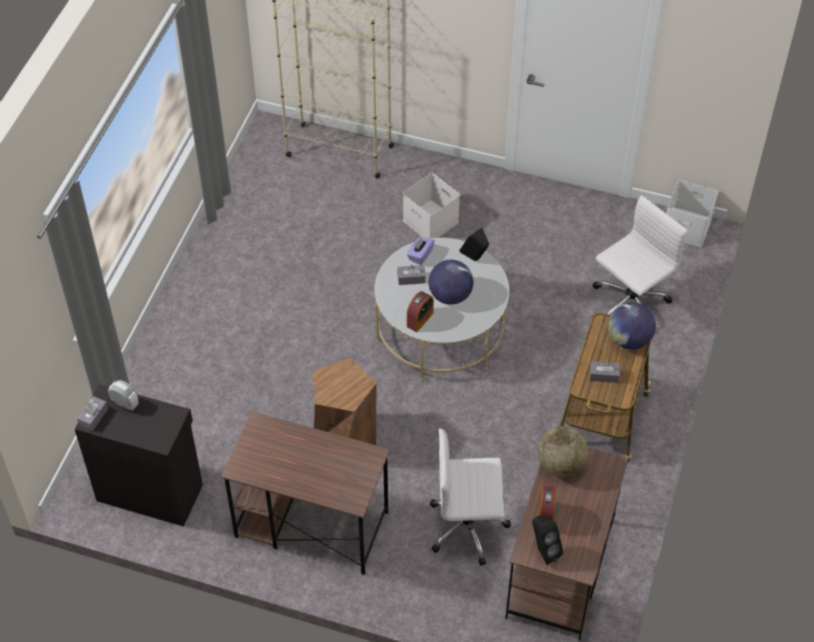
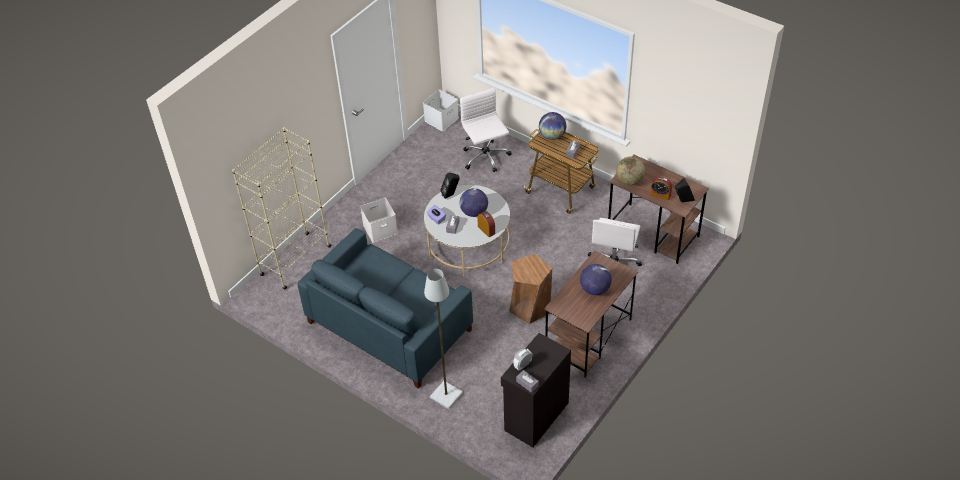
camera: 70 degrees left, 5 degrees down
none -> blue sofa [298,228,473,389]
none -> grey floor lamp [424,269,463,409]
none -> globe [580,264,612,295]

